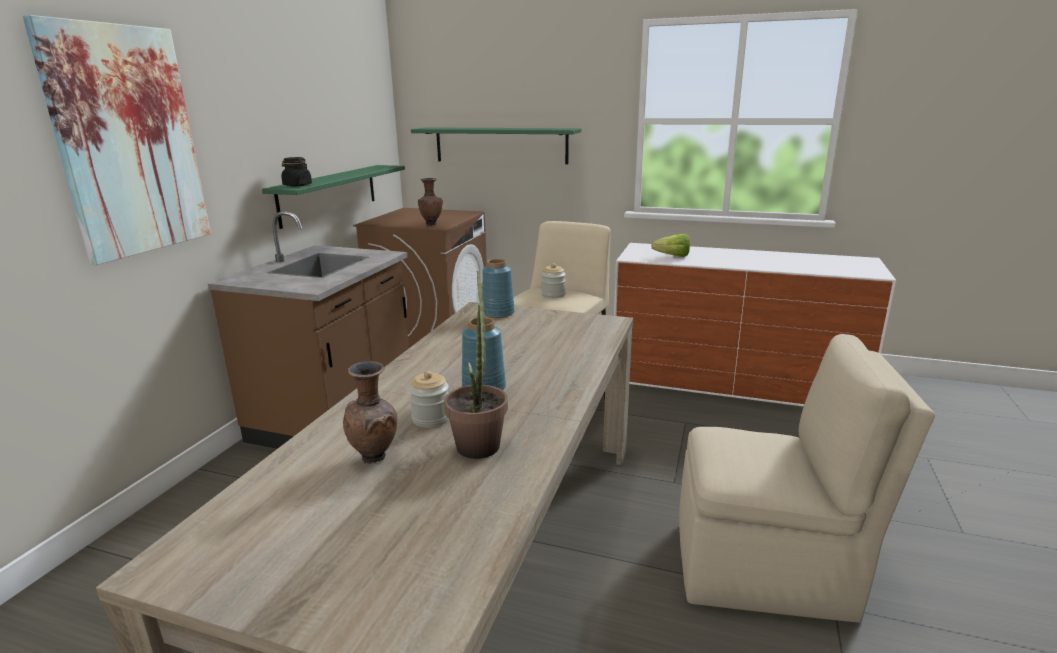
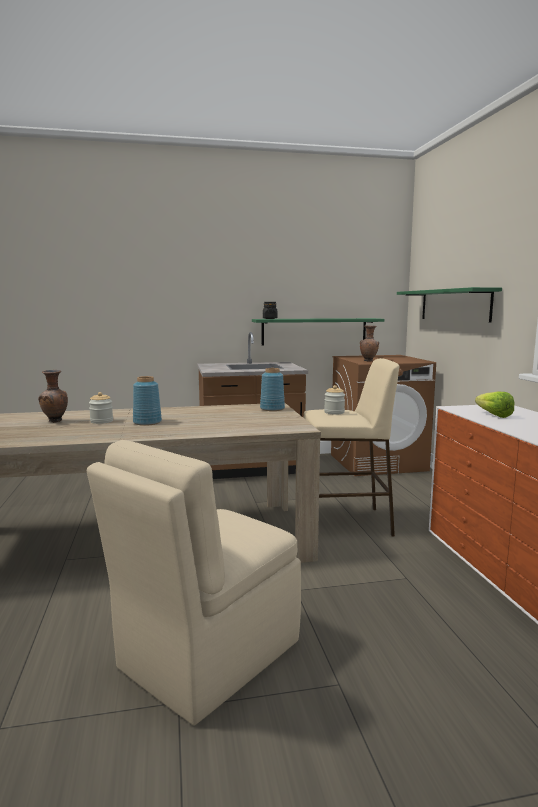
camera: 60 degrees right, 10 degrees down
picture [23,15,211,265] -> none
potted plant [444,271,508,459] -> none
beige chair [679,334,935,623] -> beige chair turned 60 degrees clockwise [87,440,301,725]

